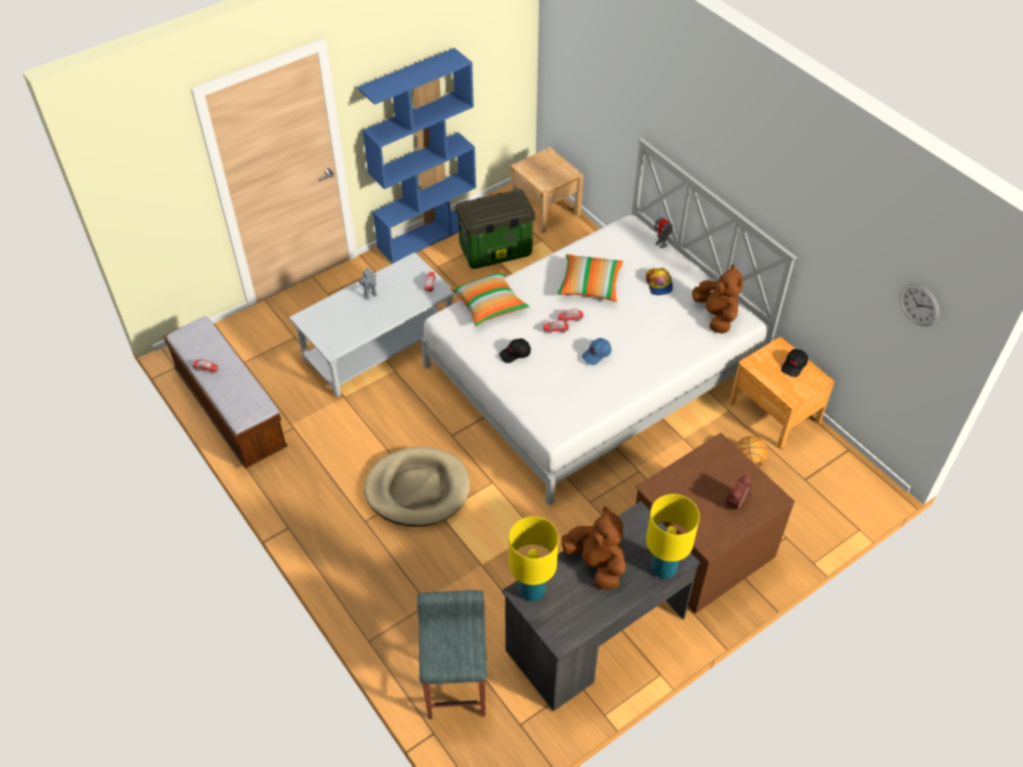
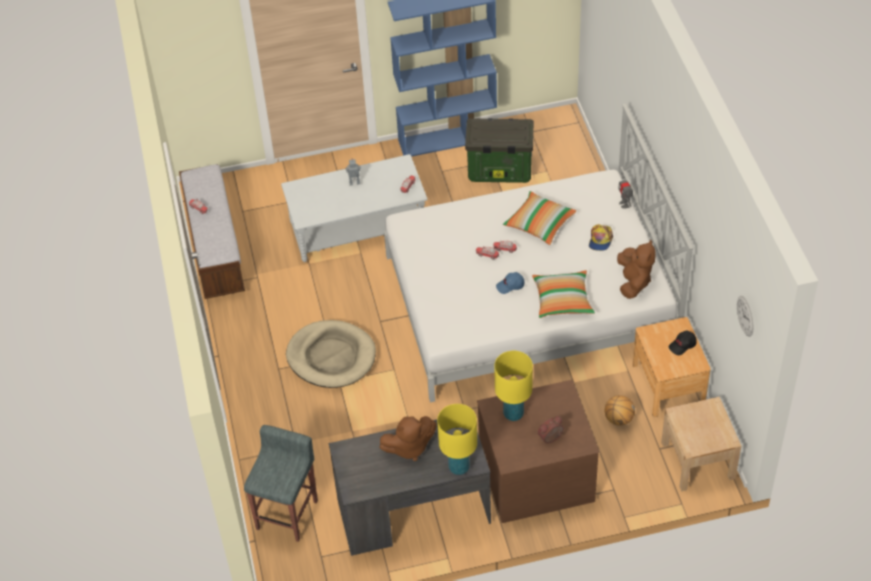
camera: 25 degrees right, 0 degrees up
pillow [450,269,529,326] -> pillow moved to [532,270,595,318]
black cap [499,338,531,363] -> none
yellow table lamp [509,517,559,601] -> yellow table lamp moved to [494,351,533,421]
beige nightstand [510,147,584,234] -> beige nightstand moved to [661,397,741,491]
brown plush toy [562,506,626,590] -> brown plush toy turned 90 degrees clockwise [379,416,437,461]

